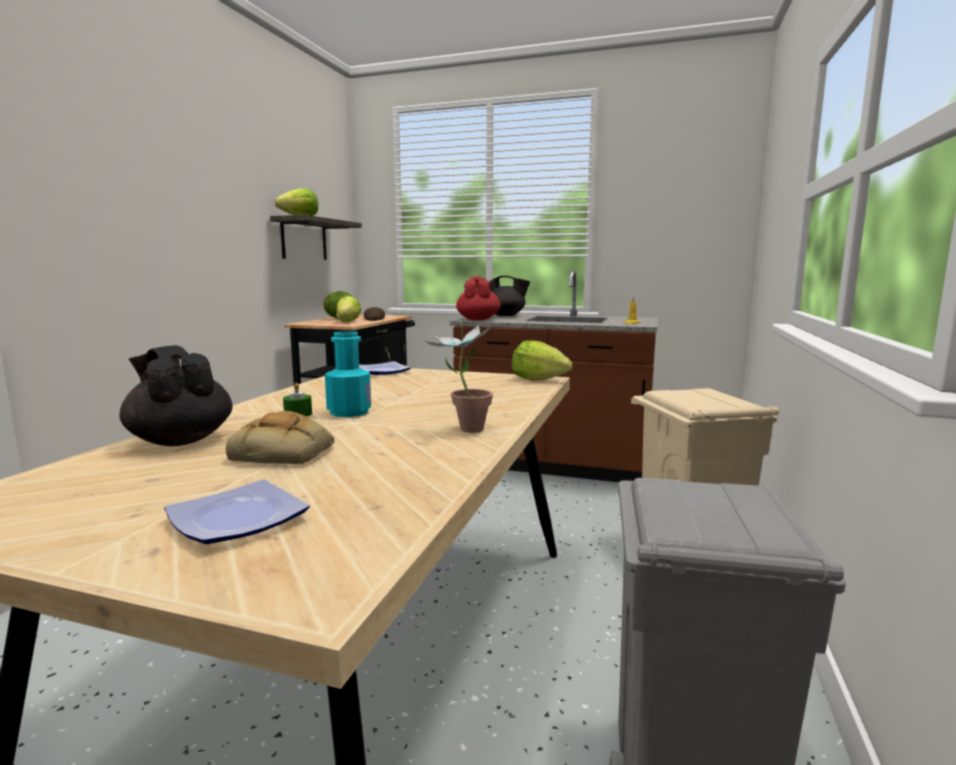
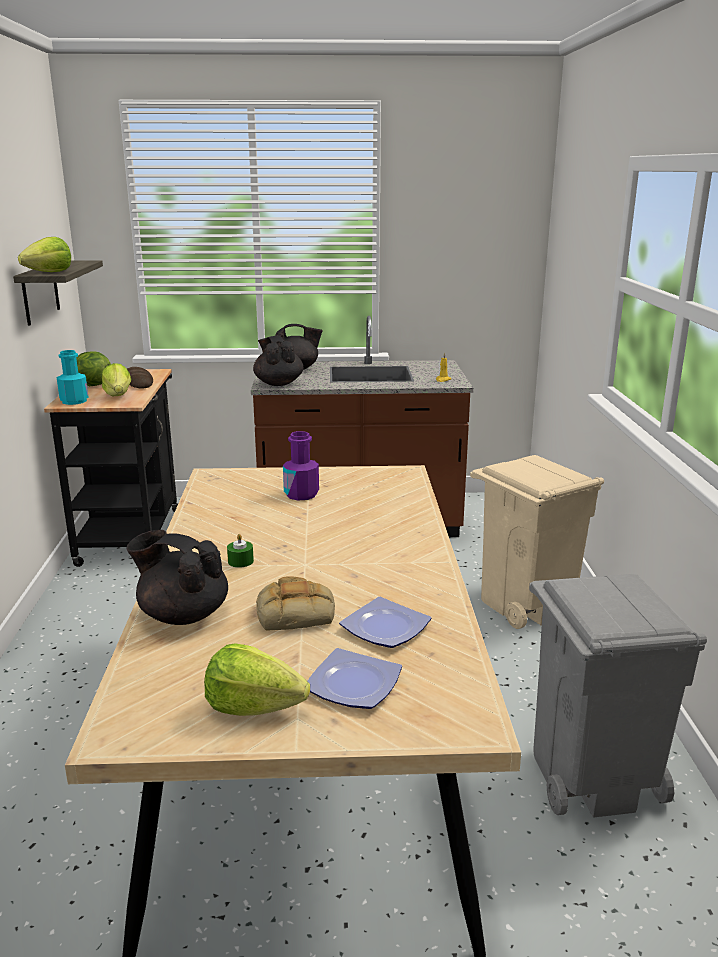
camera: 20 degrees left, 10 degrees up
turquoise bottle [325,331,371,417] -> turquoise bottle moved to [57,350,89,405]
plate [359,361,411,375] -> plate moved to [339,597,432,648]
potted plant [425,322,493,433] -> none
red teapot [456,276,501,320] -> black teapot [253,335,303,386]
lettuce [512,340,572,381] -> lettuce moved to [204,643,310,716]
none -> purple bottle [283,431,319,501]

